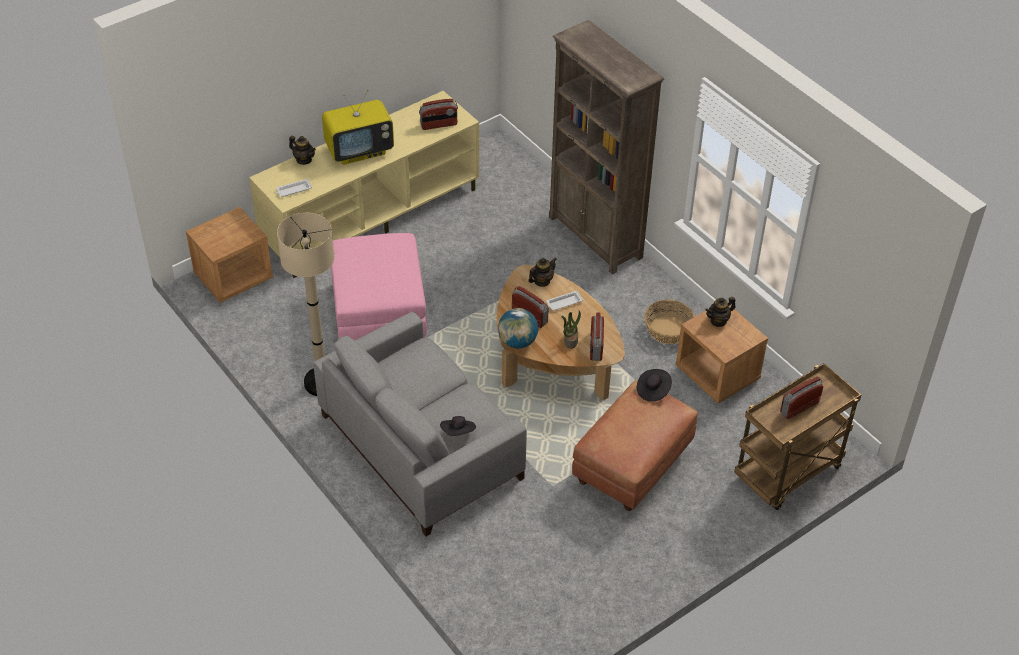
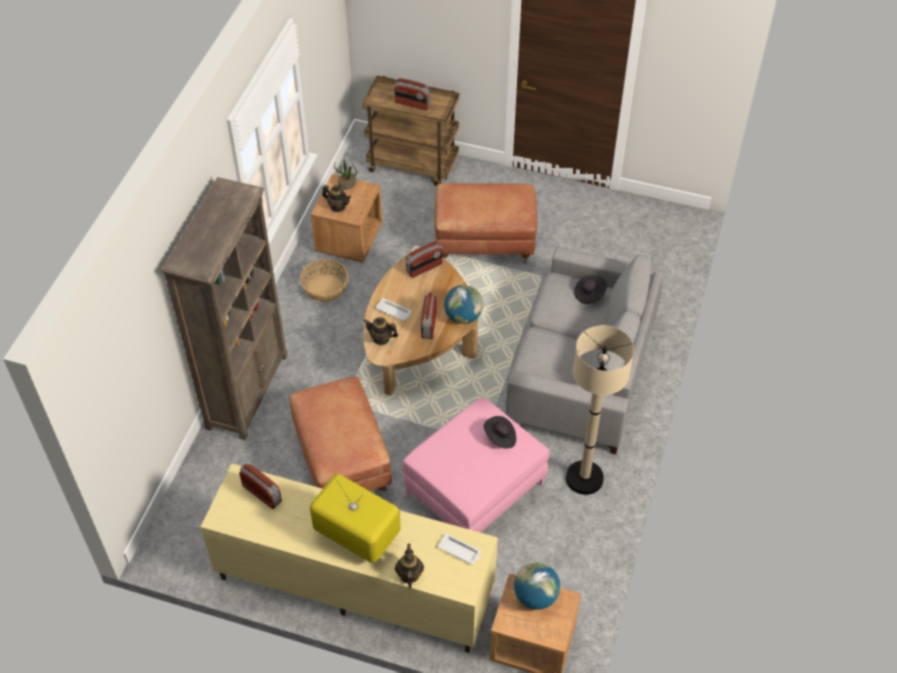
camera: 125 degrees left, 5 degrees up
potted plant [561,311,581,349] -> potted plant moved to [334,160,357,190]
black hat [637,369,672,402] -> black hat moved to [484,416,516,449]
none -> brown ottoman [289,376,392,491]
none -> globe [514,563,560,610]

